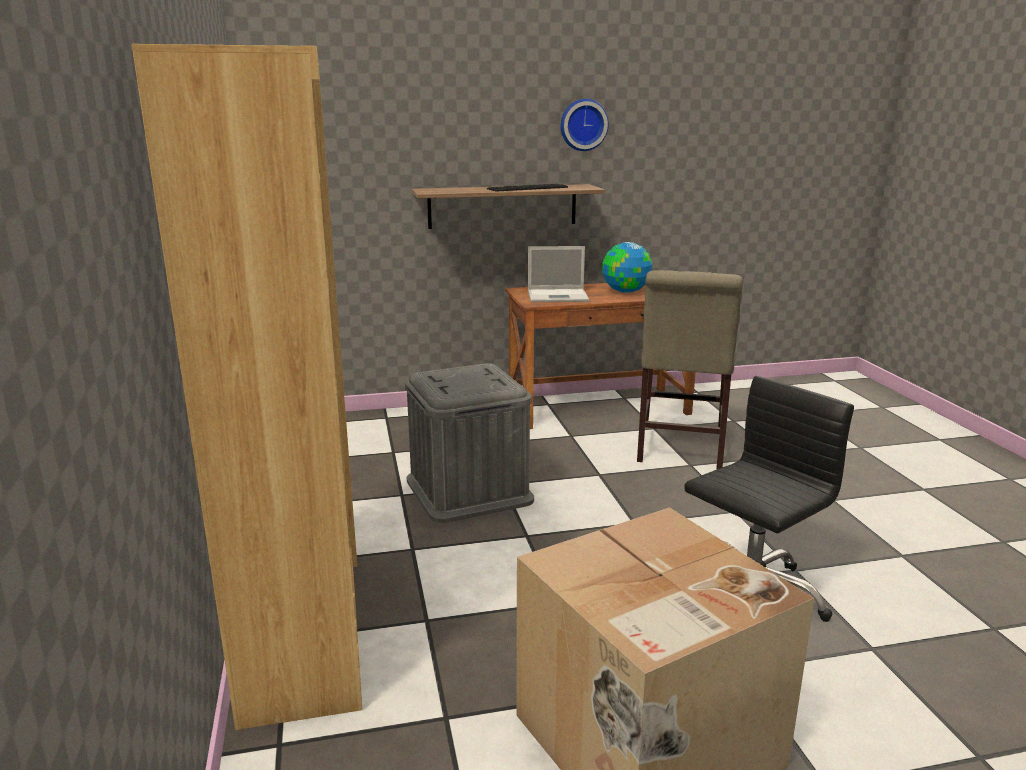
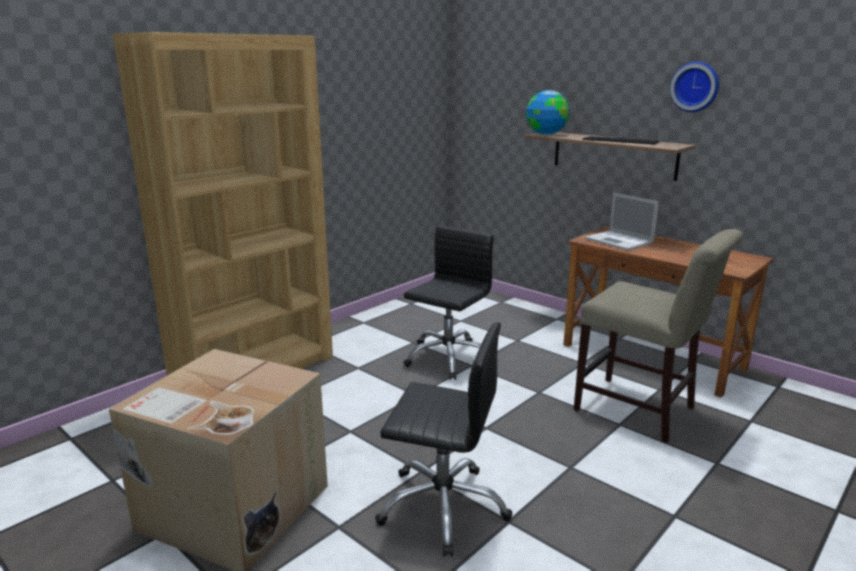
camera: 55 degrees right, 0 degrees up
grey storage box [405,363,534,523] -> black office chair [403,226,494,380]
globe [602,242,653,293] -> globe moved to [526,90,570,135]
beige chair [637,270,743,469] -> beige chair turned 120 degrees counterclockwise [574,229,743,443]

